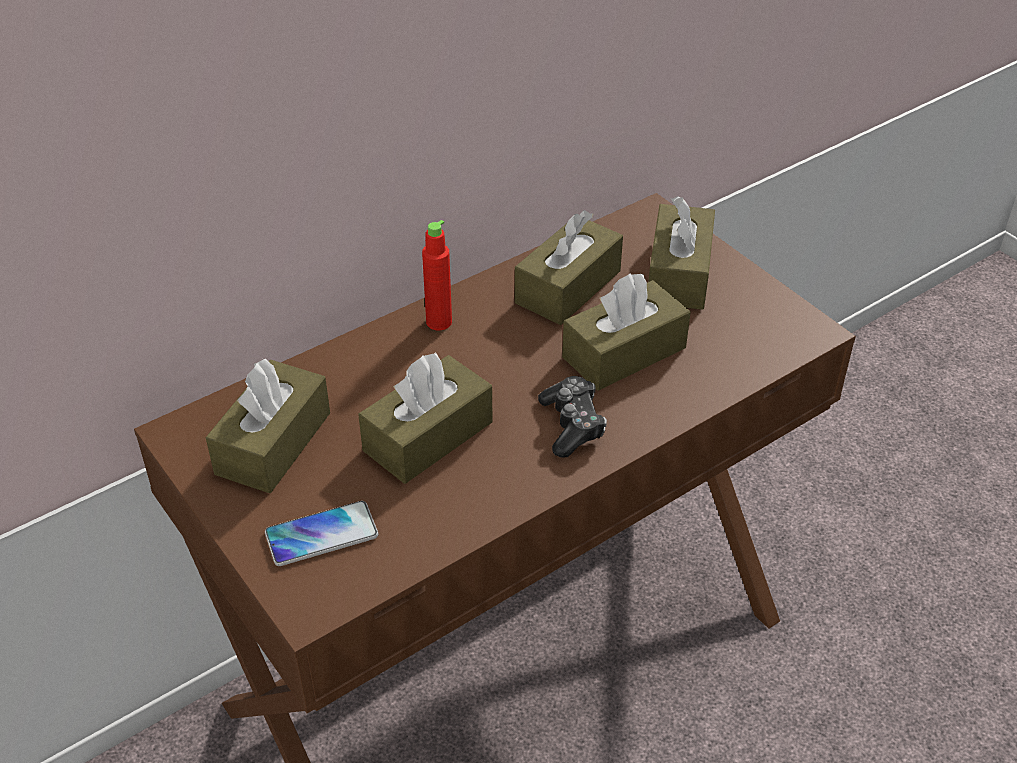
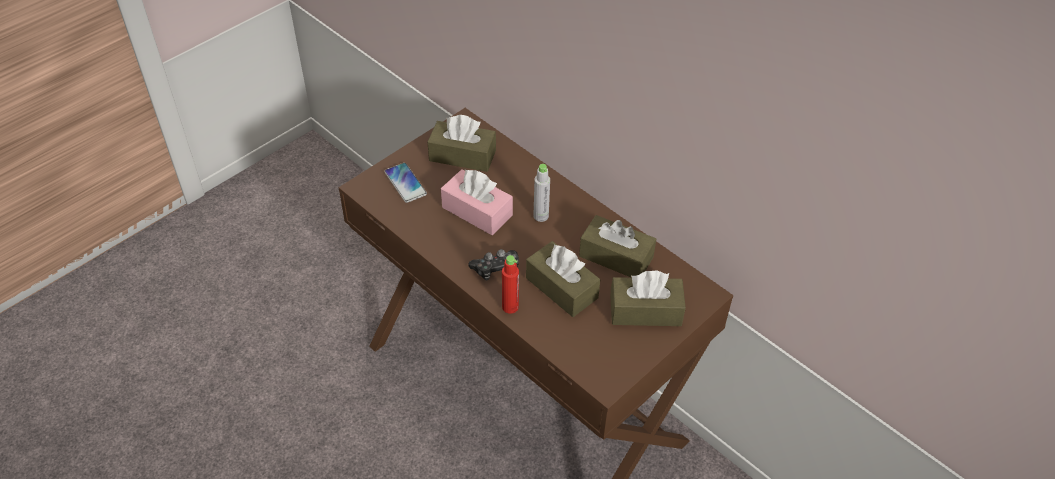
camera: 80 degrees right, 5 degrees up
brown tissue box [359,353,493,484] -> pink tissue box [441,169,513,235]
red bottle [422,220,452,331] -> red bottle moved to [502,255,519,314]
none -> grey bottle [534,164,550,222]

